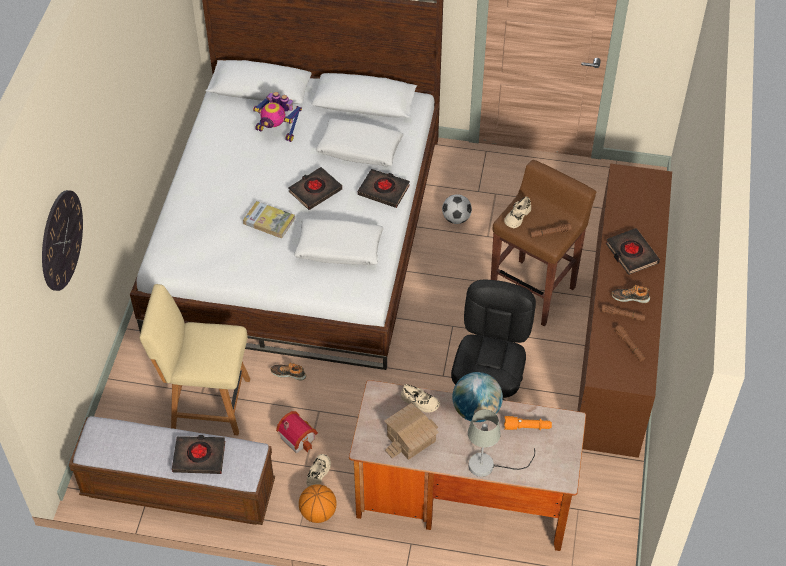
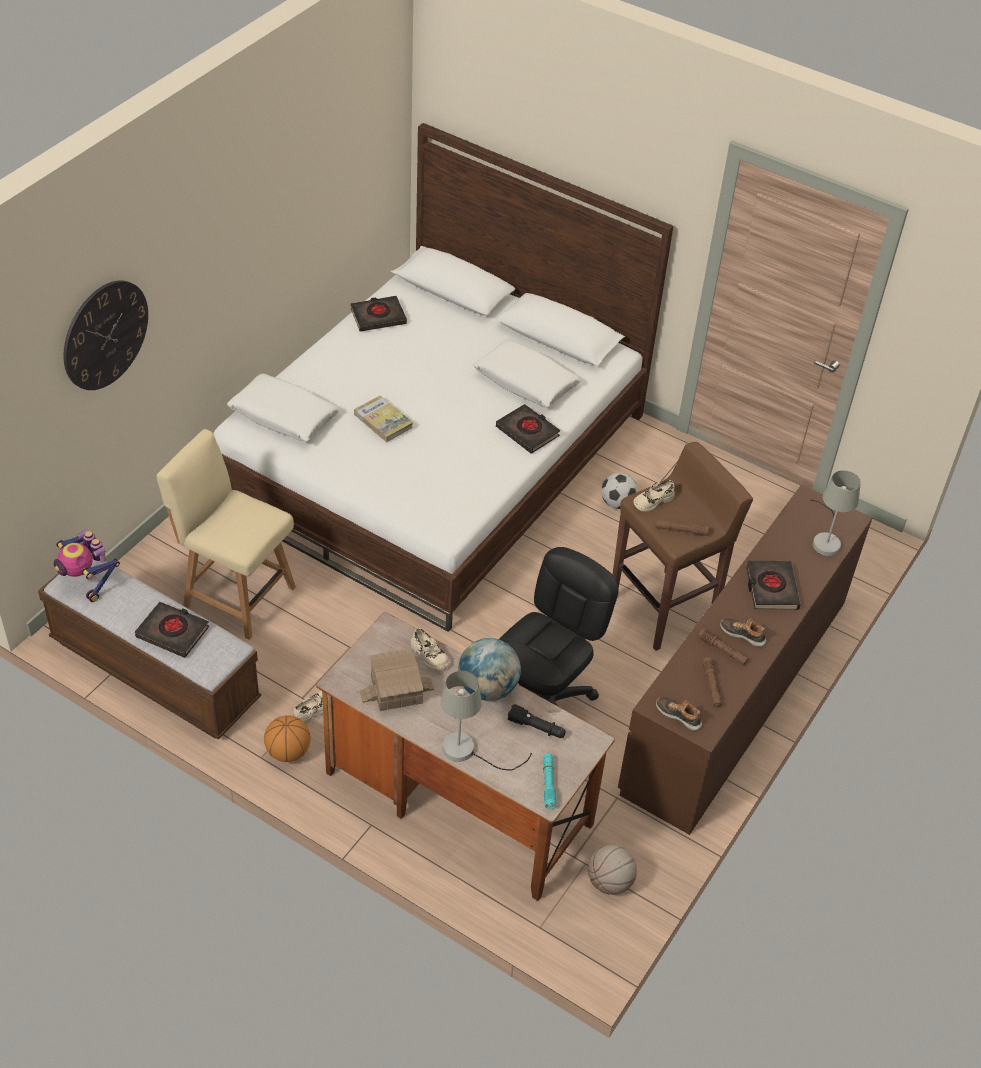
camera: 20 degrees right, 5 degrees down
toy robot [253,92,302,142] -> toy robot moved to [54,530,120,602]
shoe [271,363,307,381] -> shoe moved to [656,698,702,731]
toy house [276,411,318,454] -> none
black book [288,167,342,210] -> black book moved to [351,296,407,331]
white pillow [294,218,384,265] -> white pillow moved to [227,374,340,442]
orange flashlight [504,416,552,430] -> black flashlight [508,704,566,738]
none -> turquoise flashlight [543,753,556,809]
none -> basketball [588,844,637,895]
none -> grey table lamp [810,470,861,556]

